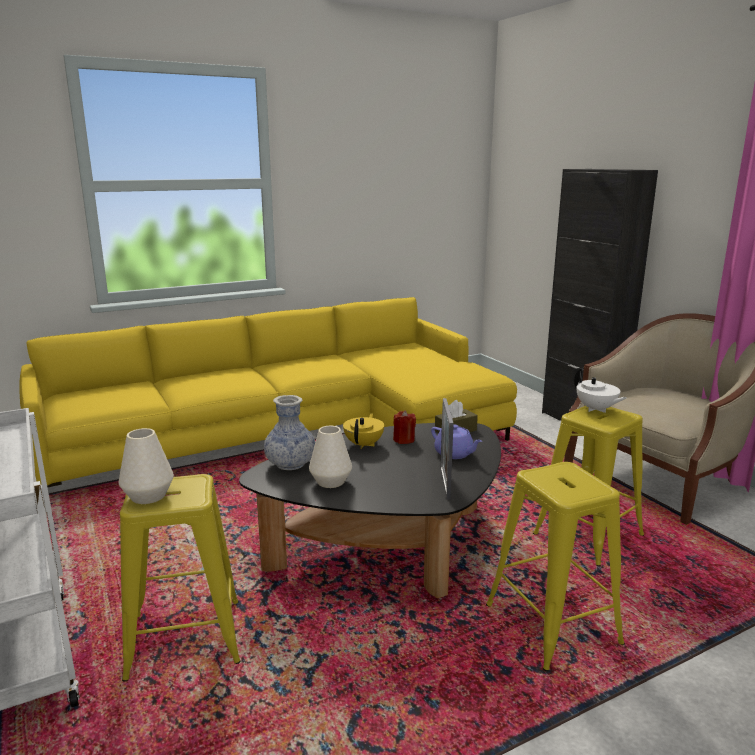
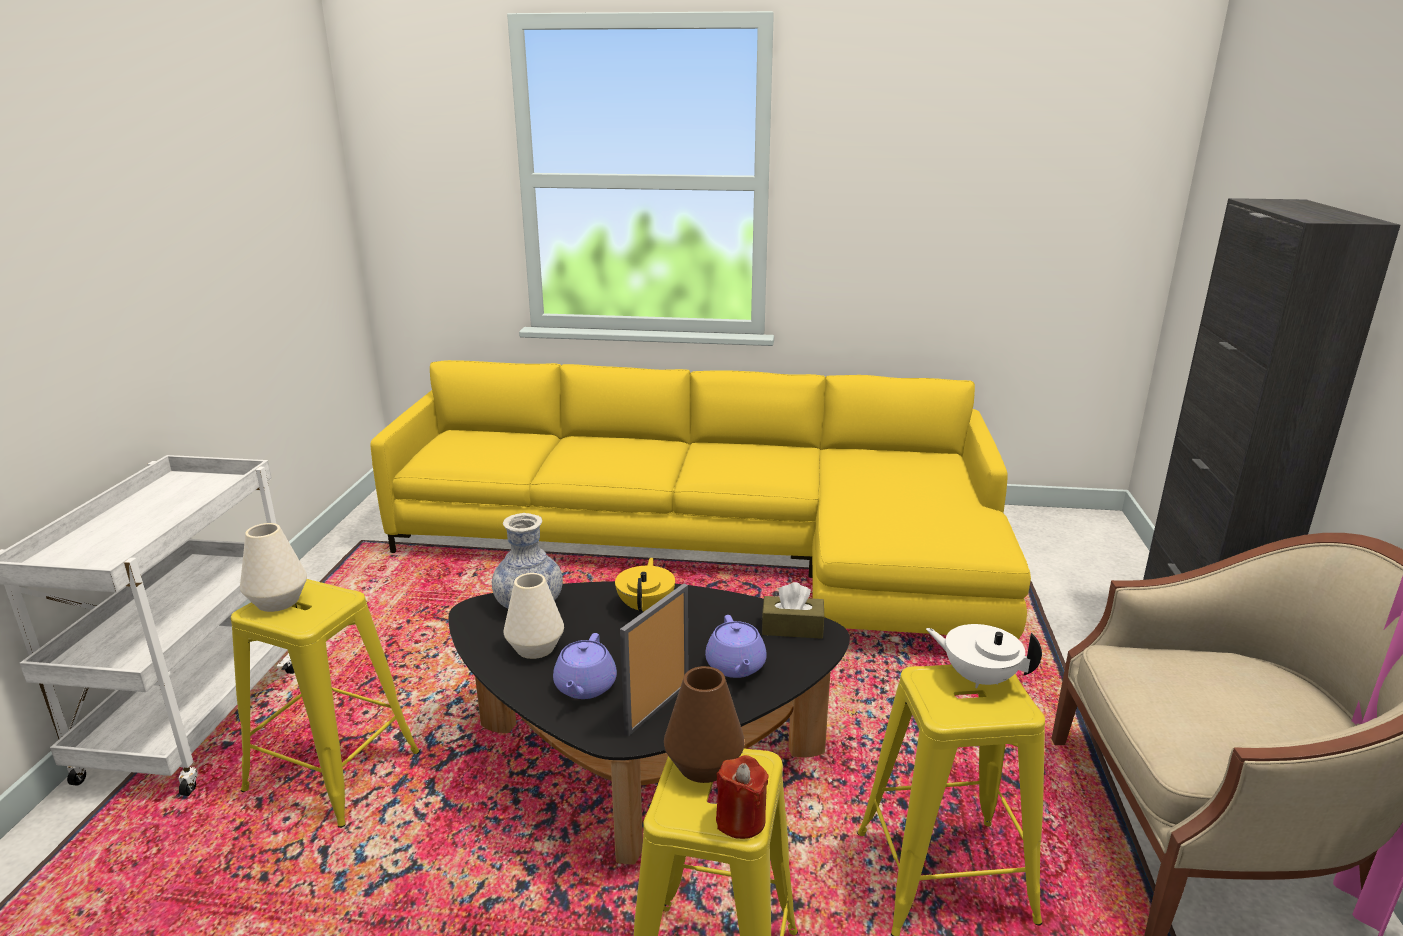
camera: 35 degrees right, 5 degrees up
yellow teapot [343,413,384,449] -> yellow teapot turned 45 degrees counterclockwise [615,558,675,612]
red candle [393,410,416,444] -> red candle moved to [716,755,769,839]
white teapot [574,369,627,413] -> white teapot turned 120 degrees clockwise [926,624,1042,688]
none -> purple teapot [553,633,617,699]
none -> brown vase [664,666,745,783]

